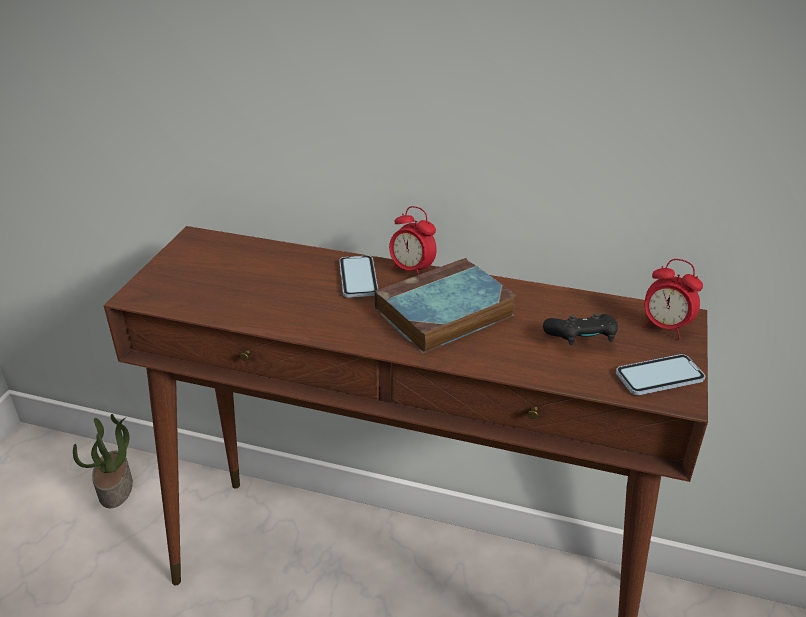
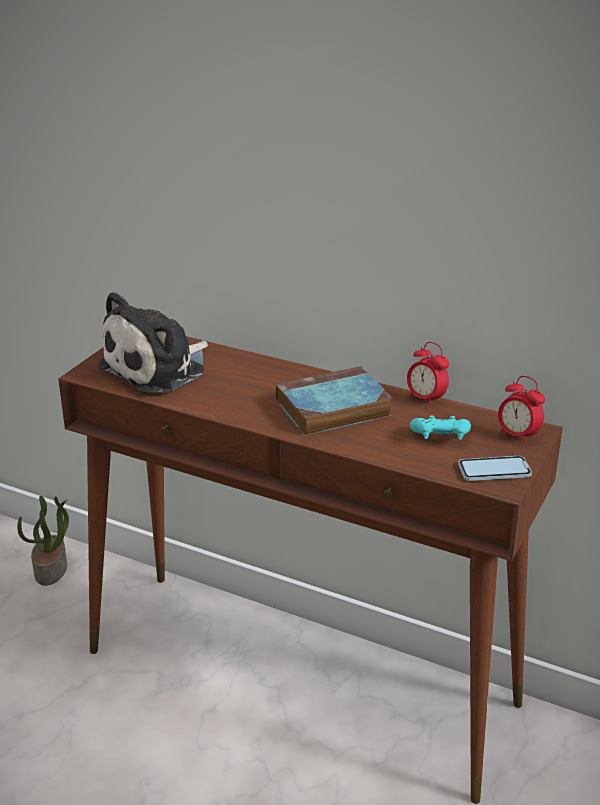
camera: 10 degrees right, 5 degrees down
phone [339,255,378,298] -> none
alarm clock [389,206,437,275] -> alarm clock moved to [407,342,449,408]
black game controller [543,313,618,345] -> turquoise game controller [410,415,471,440]
none -> plush toy [98,291,208,393]

